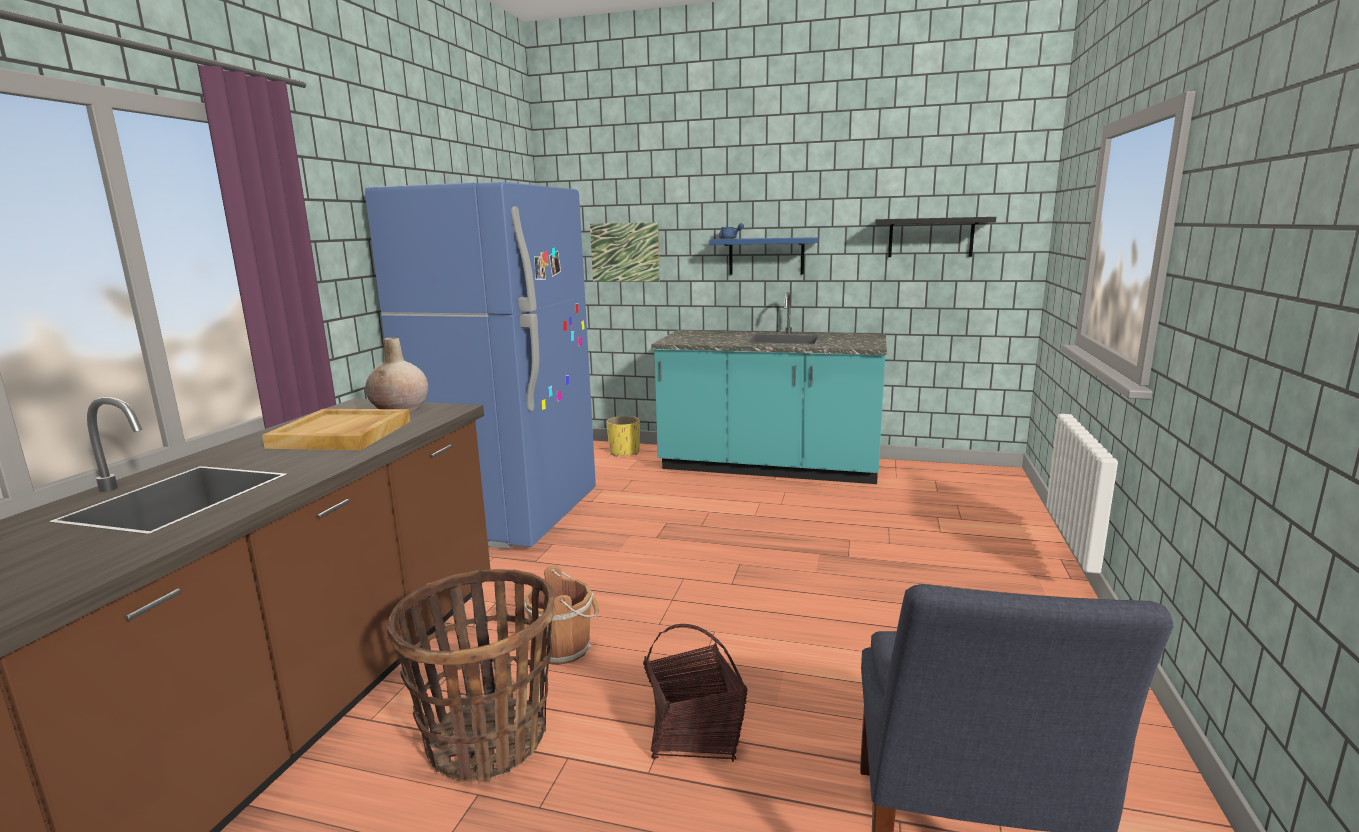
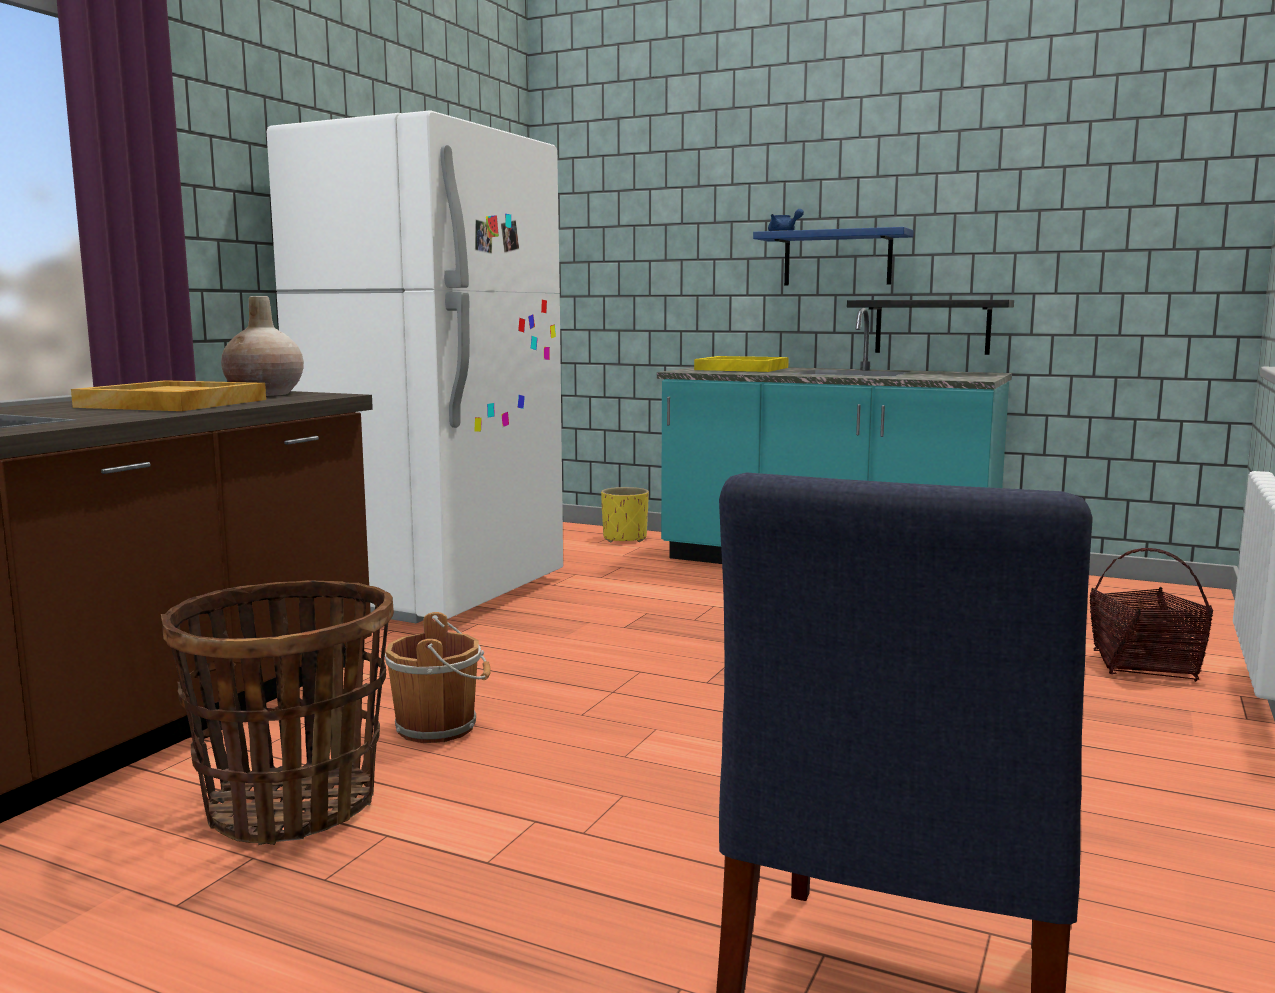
camera: 10 degrees right, 5 degrees down
blue fridge [365,182,596,549] -> white fridge [267,110,563,623]
picture [590,222,660,282] -> none
basket [643,624,748,762] -> basket moved to [1089,548,1213,682]
black shelf [875,217,996,257] -> black shelf moved to [847,300,1014,355]
none -> yellow tray [694,356,789,372]

